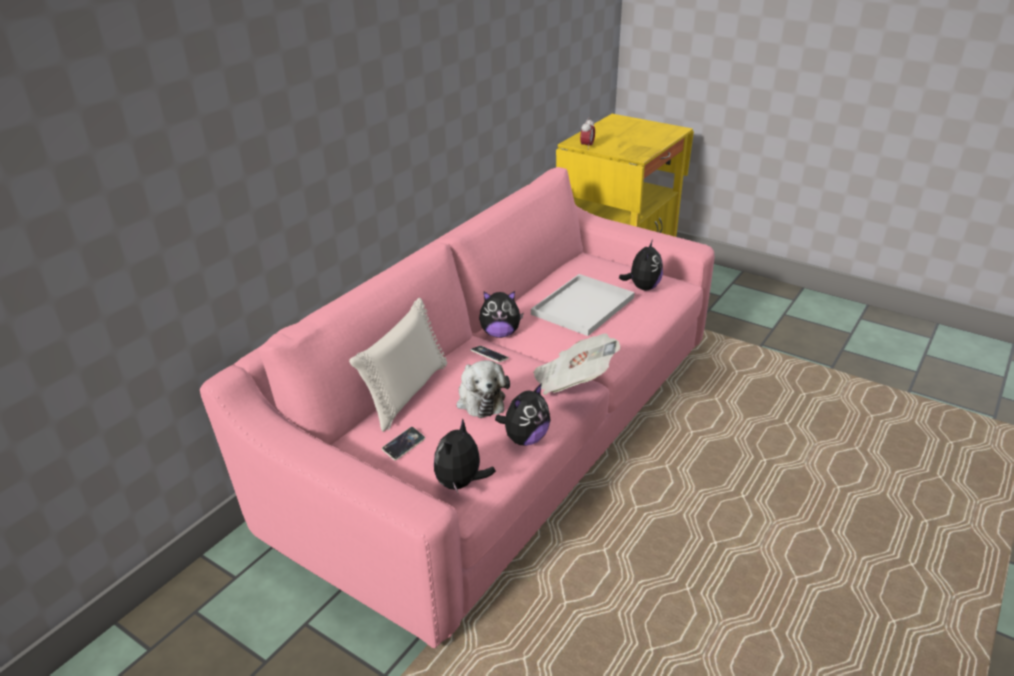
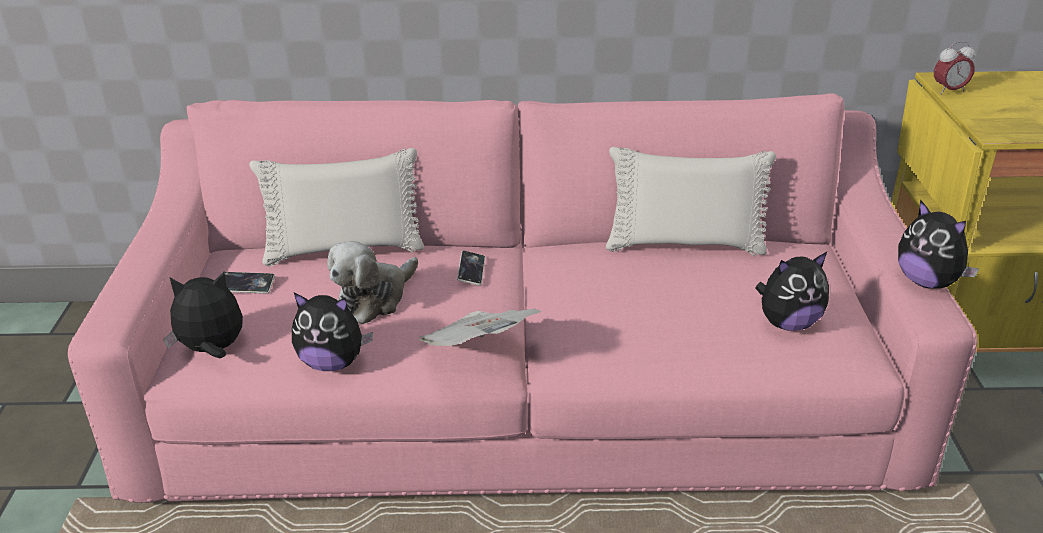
camera: 55 degrees right, 0 degrees up
plush toy [479,291,523,338] -> plush toy moved to [898,200,979,289]
white tray [531,274,635,336] -> none
none -> white pillow [606,147,776,256]

